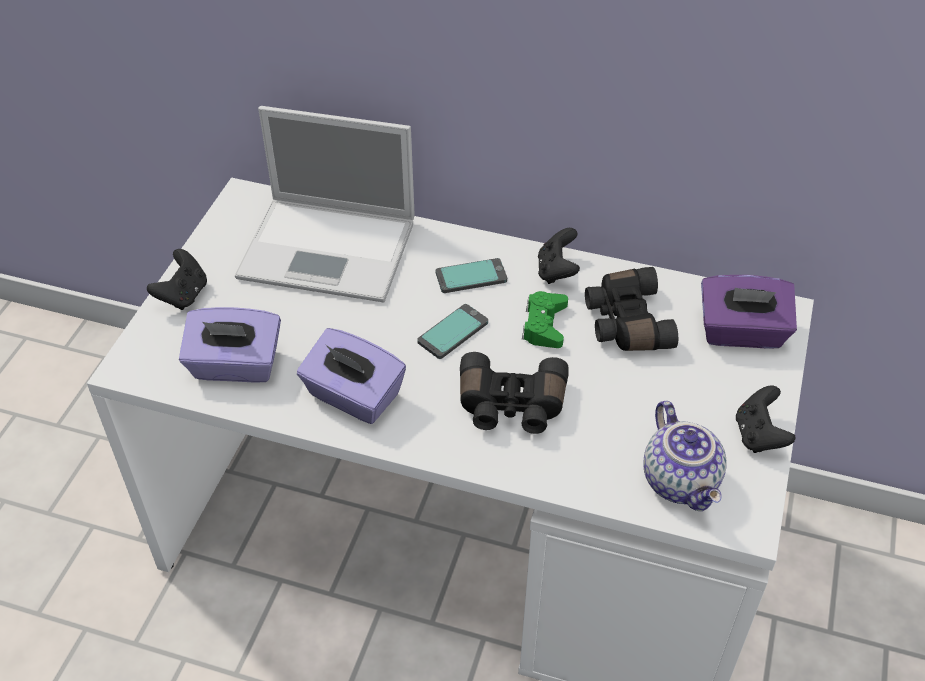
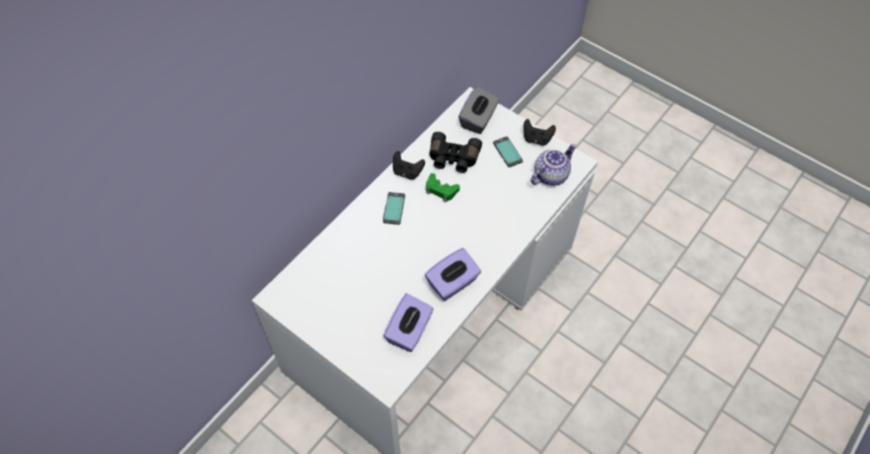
camera: 70 degrees left, 10 degrees up
black game controller [147,249,207,310] -> none
laptop [235,106,415,302] -> none
phone [417,304,488,359] -> phone moved to [493,136,523,167]
black binoculars [460,352,568,434] -> none
teapot [643,401,727,511] -> teapot turned 45 degrees counterclockwise [531,144,577,186]
purple tissue box [701,275,797,349] -> grey tissue box [459,86,499,134]

